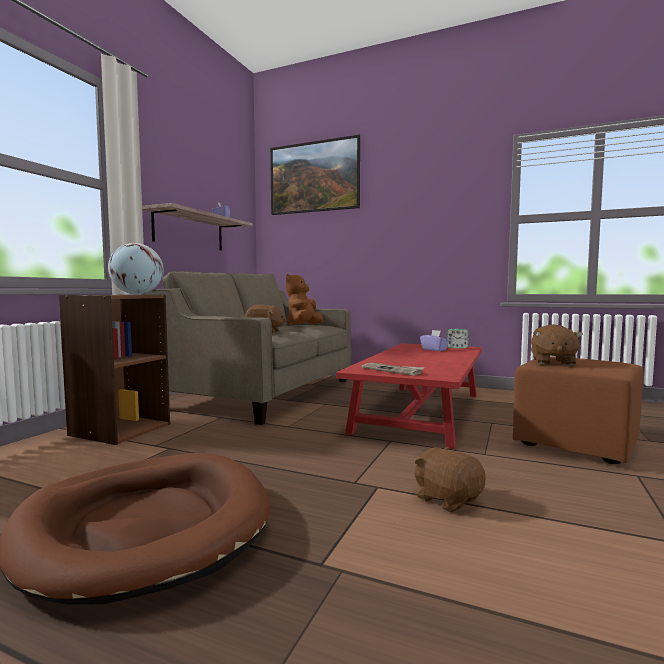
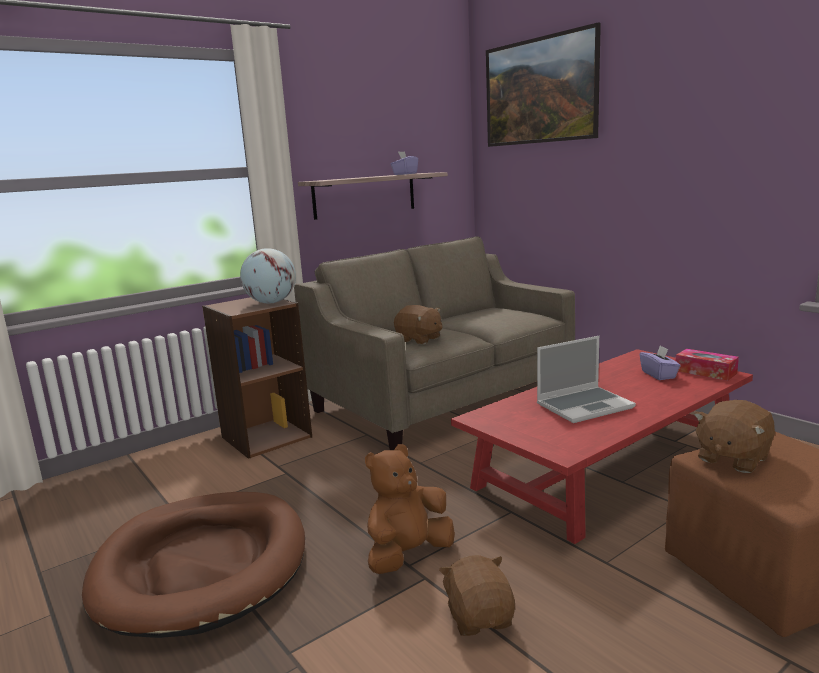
camera: 30 degrees right, 10 degrees up
brown plush toy [286,274,323,326] -> brown plush toy moved to [365,444,455,574]
newspaper [361,363,425,376] -> none
alarm clock [447,329,468,349] -> tissue box [676,349,739,381]
none -> laptop [537,336,636,423]

